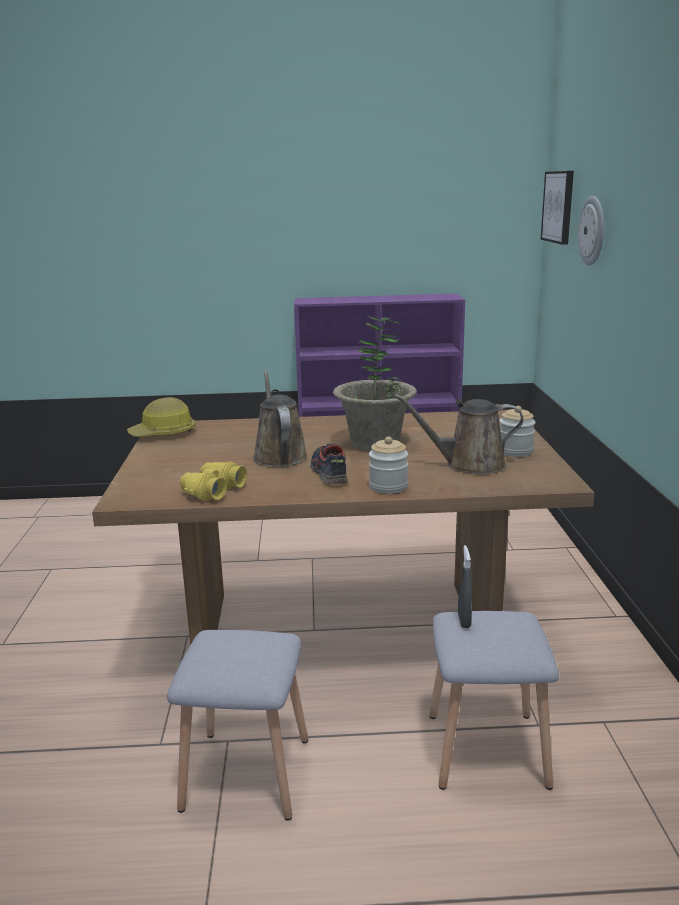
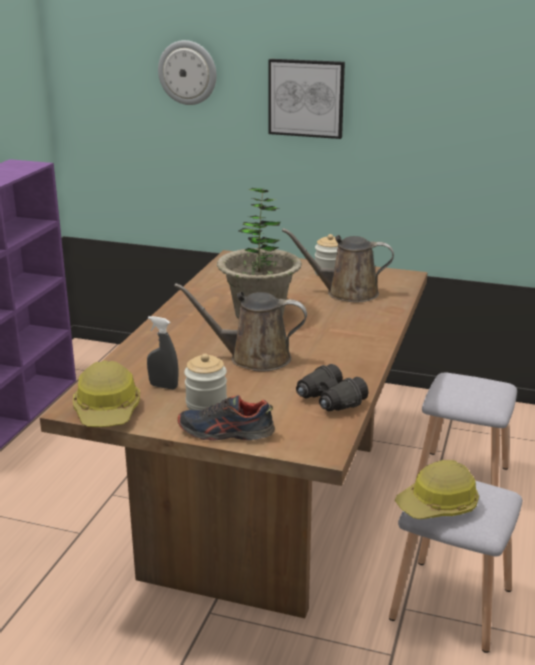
camera: 70 degrees left, 5 degrees up
yellow binoculars [180,462,247,501] -> black binoculars [296,364,368,411]
shoe [310,443,348,484] -> shoe moved to [178,395,275,441]
jar [369,437,408,494] -> jar moved to [184,354,227,410]
brown watering can [394,394,524,475] -> brown watering can turned 75 degrees clockwise [282,228,394,302]
grey spray bottle [458,545,472,628] -> grey spray bottle moved to [147,316,179,390]
picture [541,171,574,245] -> picture moved to [269,59,345,139]
none -> hard hat [395,460,479,519]

